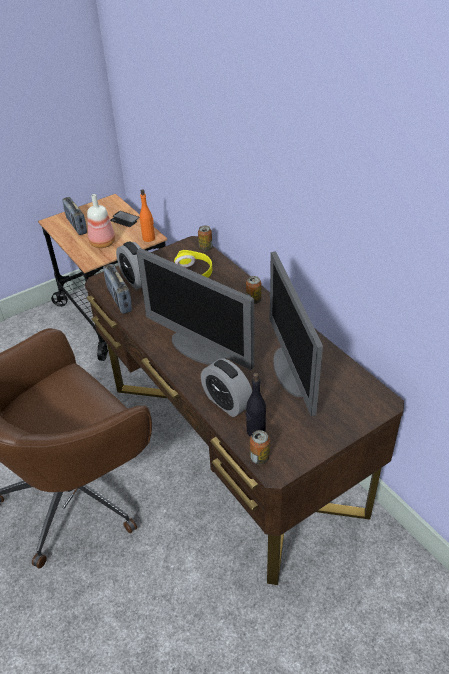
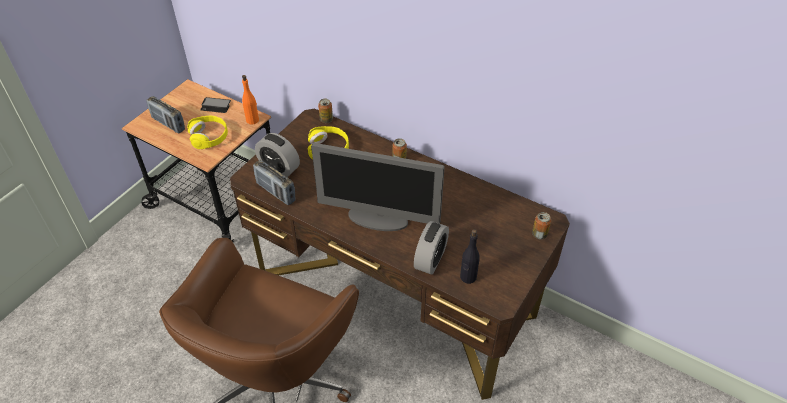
camera: 25 degrees left, 5 degrees up
bottle [87,194,115,248] -> yellow headphones [187,115,228,149]
alarm clock [201,358,252,417] -> alarm clock turned 90 degrees counterclockwise [414,221,449,274]
can [250,430,270,464] -> can moved to [532,212,551,239]
monitor [269,252,323,416] -> none

